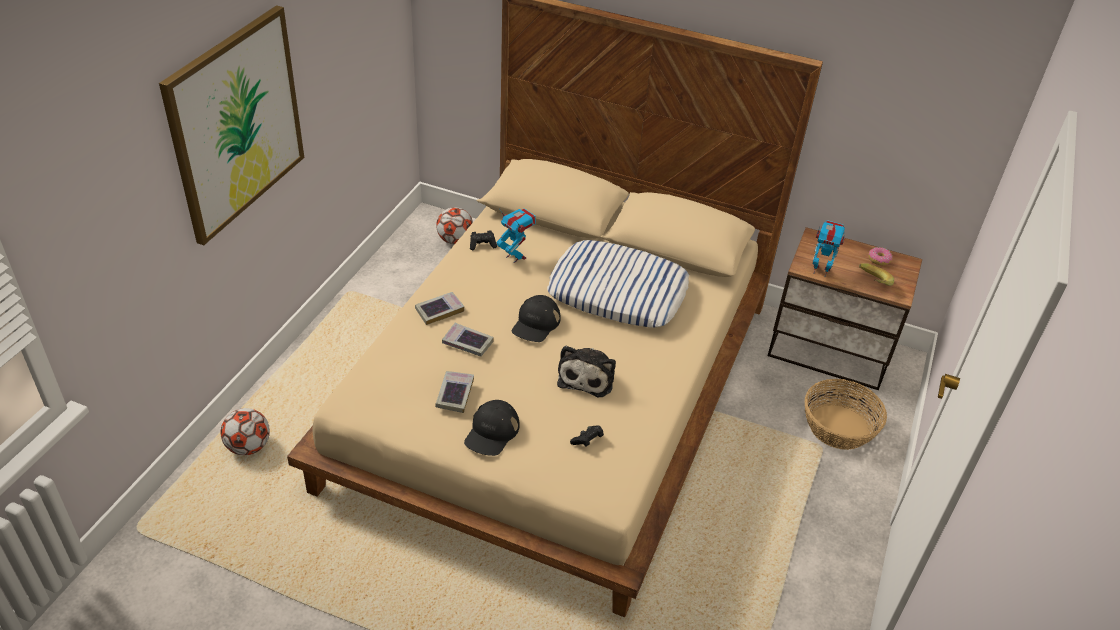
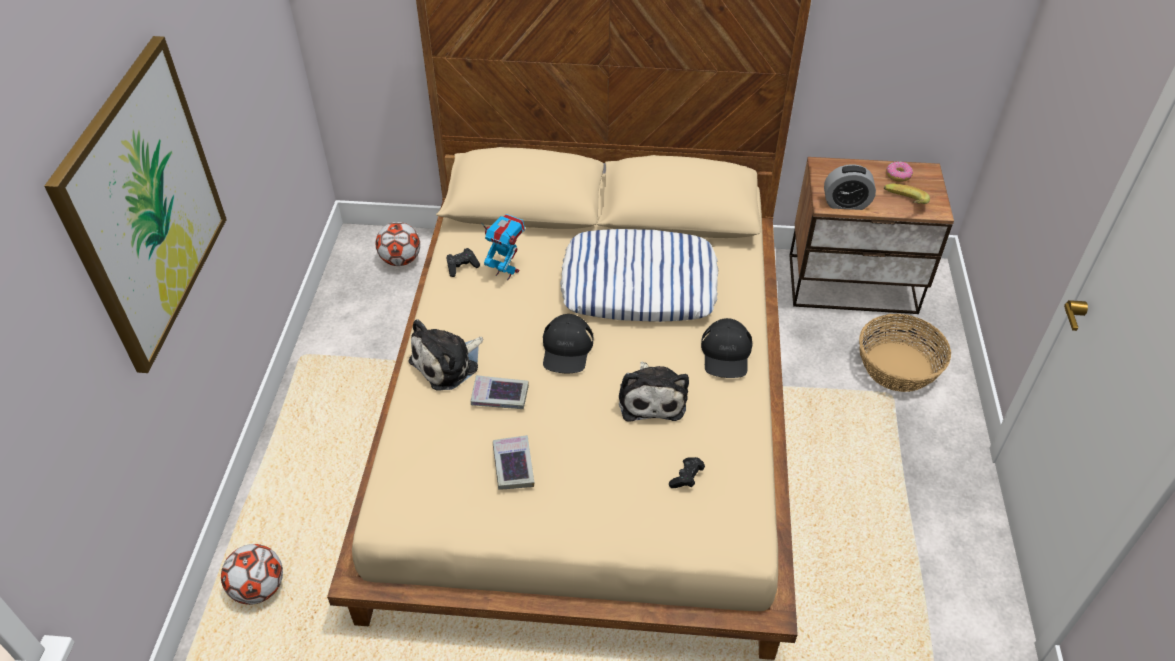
camera: 15 degrees left, 5 degrees up
book [415,292,464,325] -> plush toy [409,319,483,391]
black cap [464,400,519,456] -> black cap moved to [701,318,752,378]
toy robot [812,220,845,276] -> alarm clock [824,164,876,210]

